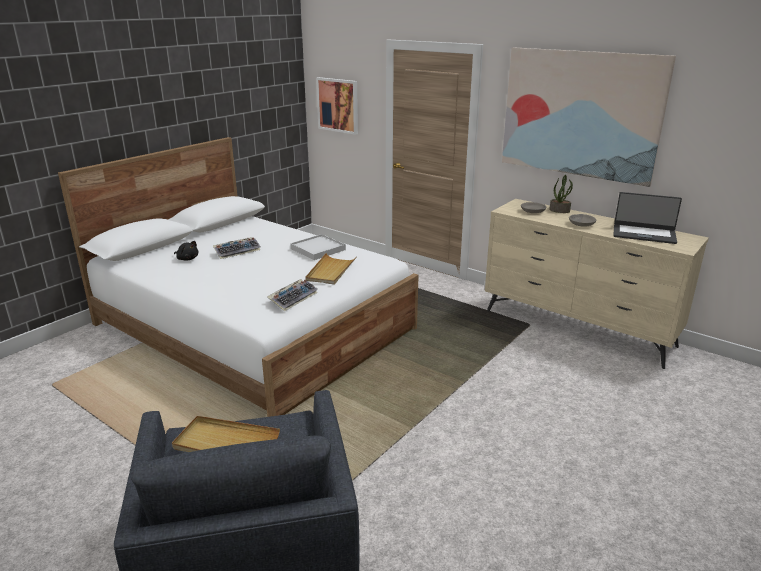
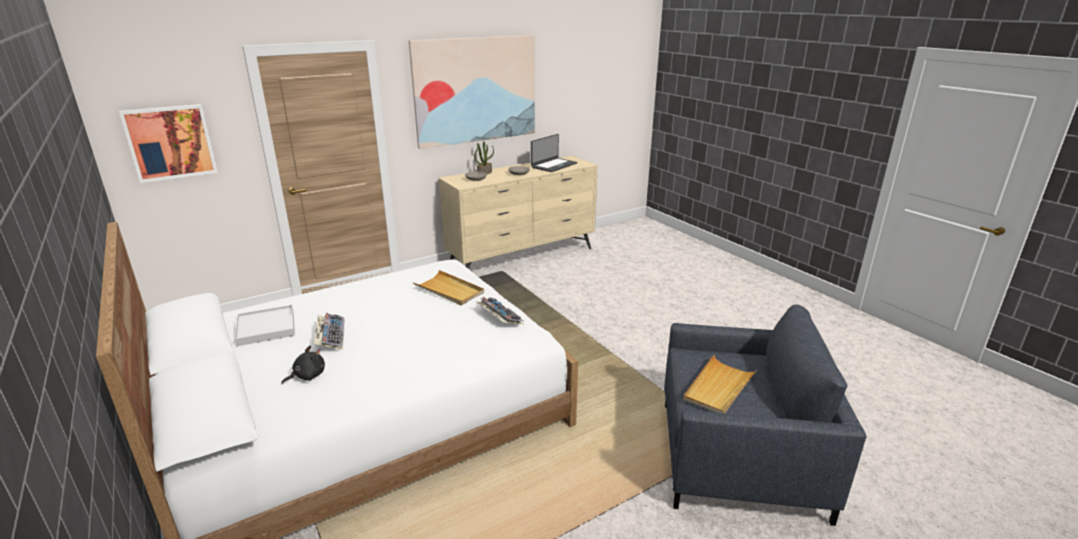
camera: 70 degrees left, 0 degrees up
white tray [290,234,346,260] -> white tray moved to [235,305,295,346]

